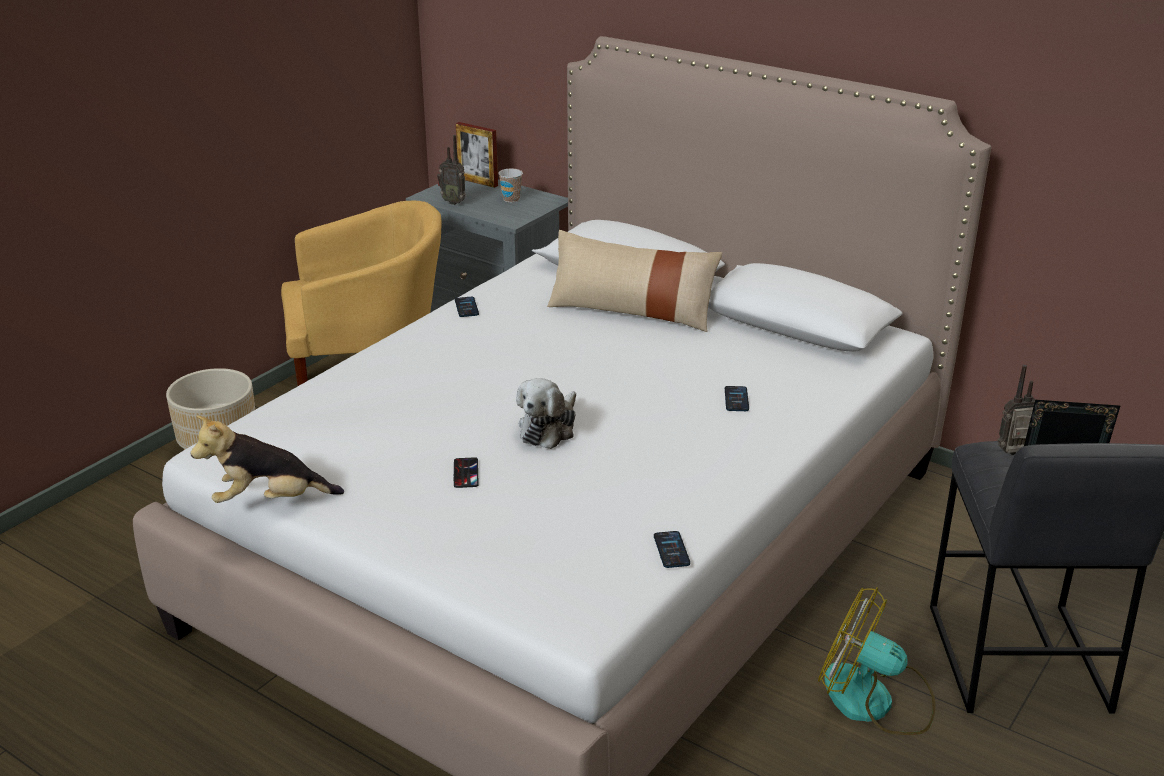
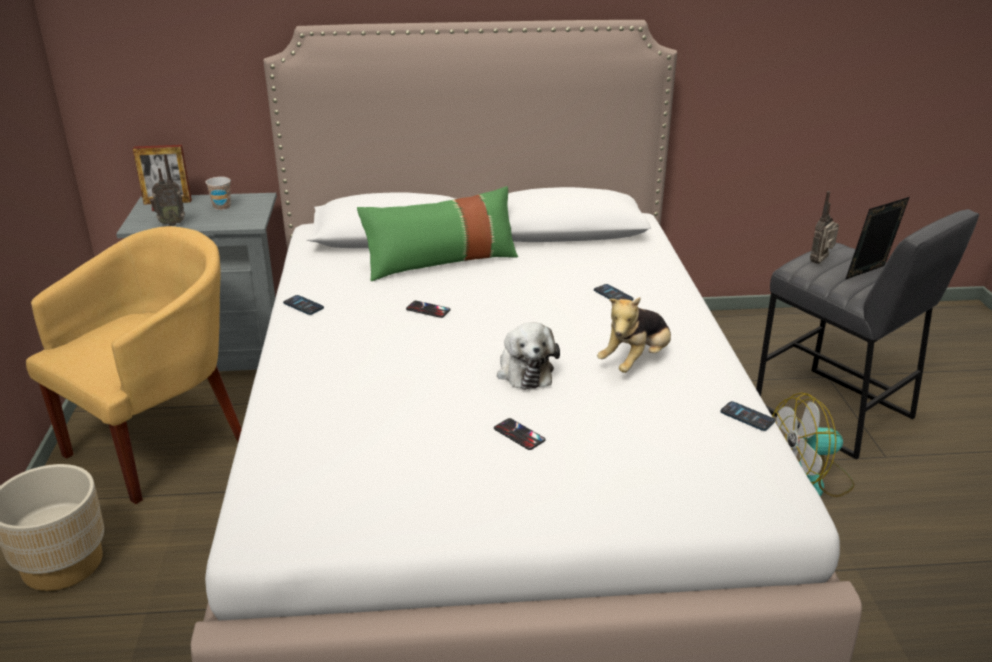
camera: 40 degrees left, 0 degrees up
plush toy [191,415,344,503] -> plush toy moved to [597,297,671,373]
beige pillow [547,230,722,332] -> green pillow [357,186,518,281]
none -> phone [406,301,451,318]

